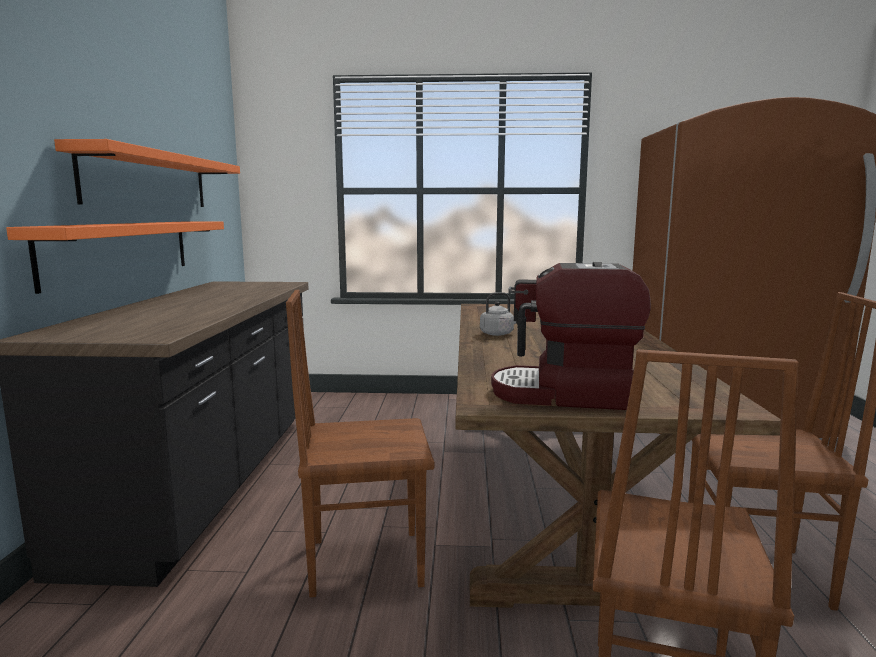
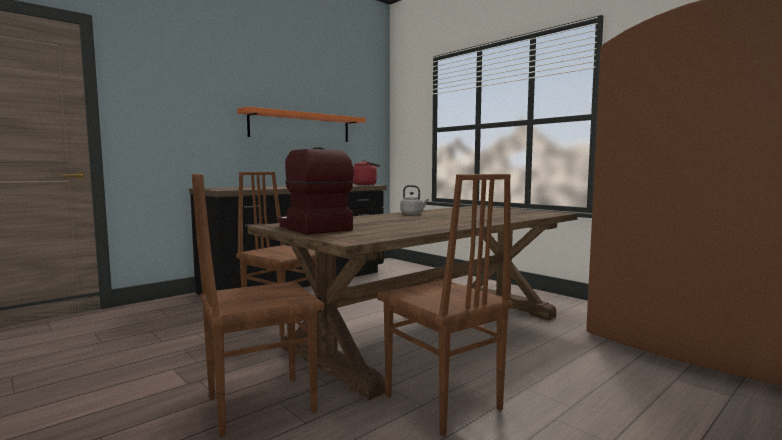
camera: 45 degrees right, 5 degrees down
orange shelf [6,221,224,294] -> none
none -> red kettle [353,160,380,185]

